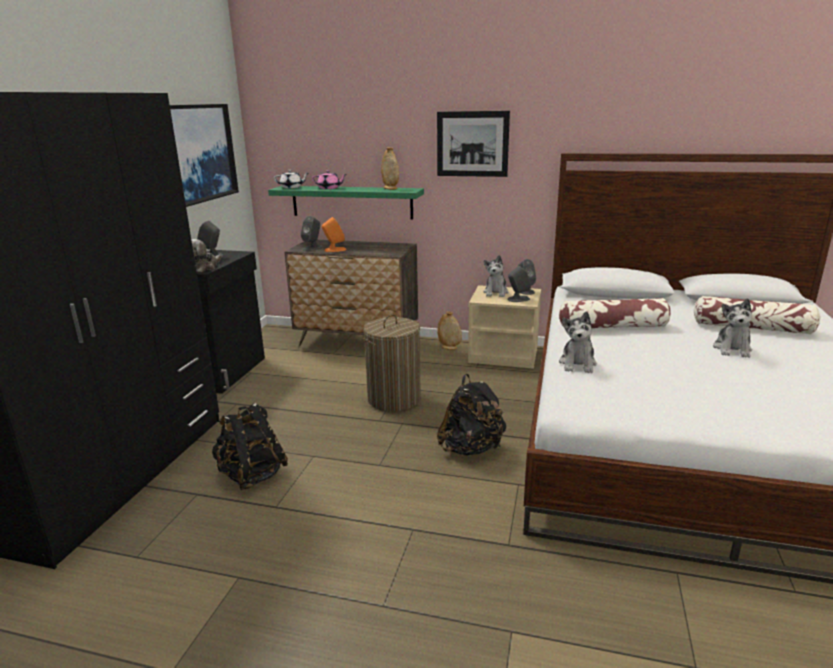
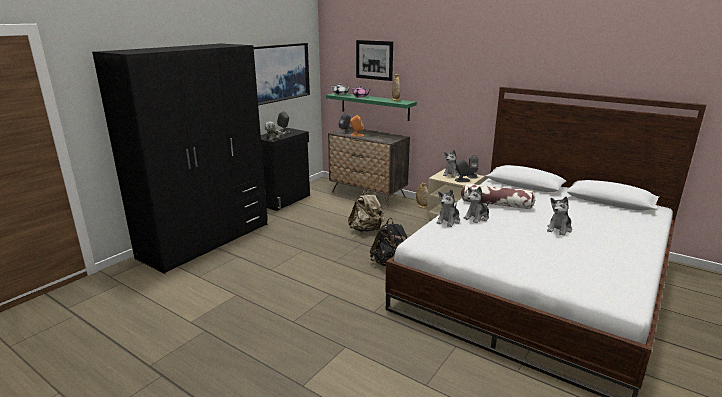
camera: 20 degrees right, 0 degrees up
black backpack [212,403,288,490] -> none
laundry basket [362,314,421,412] -> beige backpack [348,190,385,232]
picture [437,111,510,177] -> picture moved to [356,40,393,81]
pillow [694,296,820,334] -> none
none -> plush toy [464,186,489,223]

